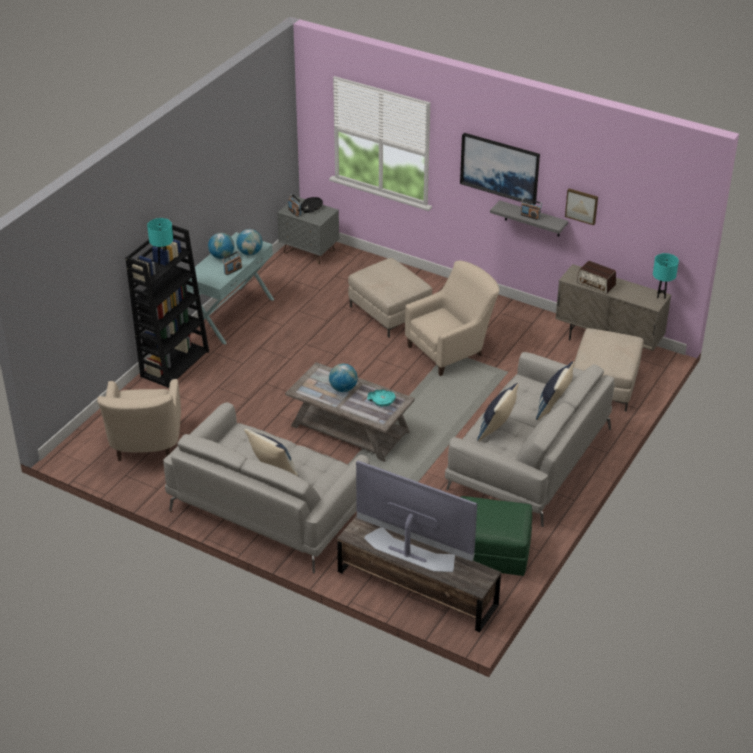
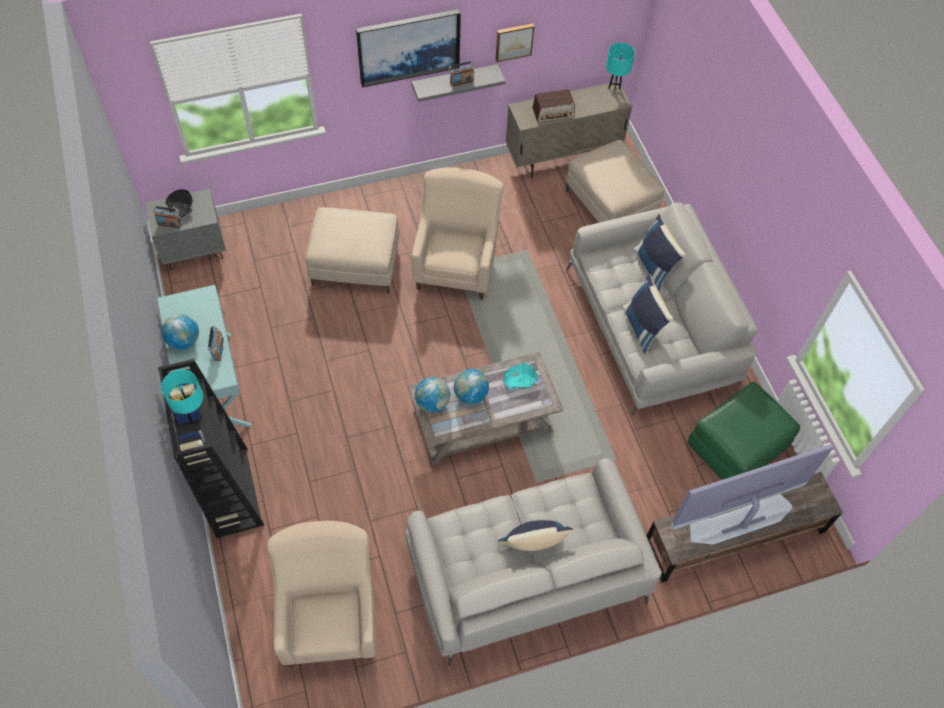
camera: 50 degrees left, 20 degrees up
beige armchair [97,379,181,461] -> beige armchair turned 135 degrees counterclockwise [267,521,376,667]
globe [236,229,263,255] -> globe moved to [415,377,450,413]

